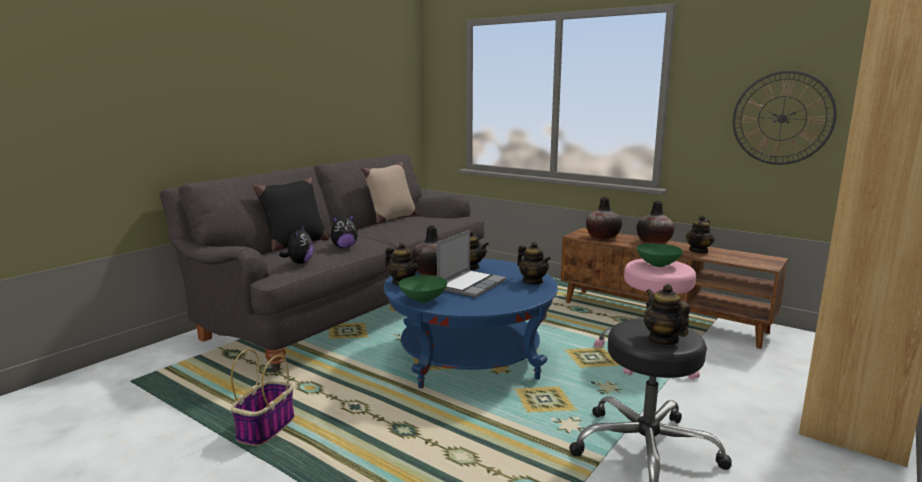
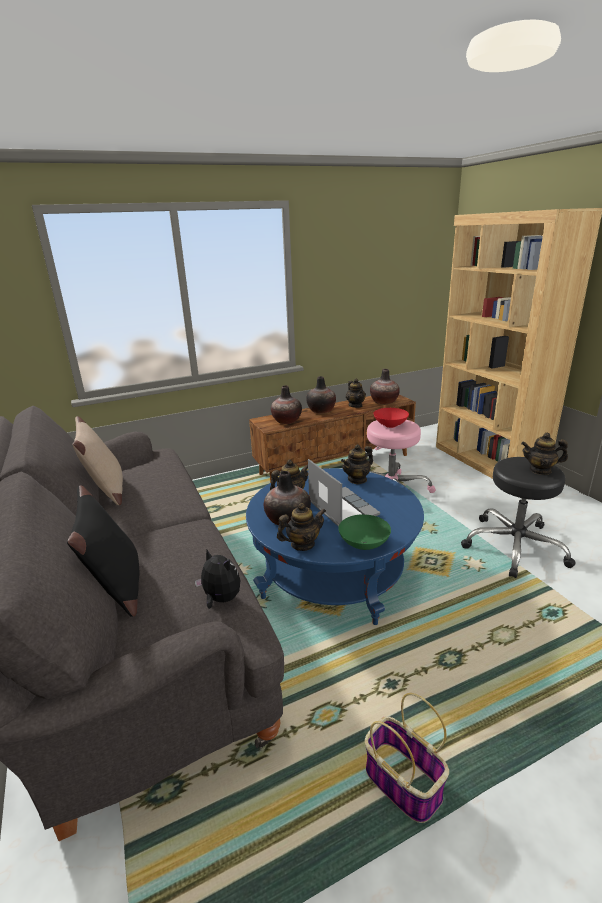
camera: 60 degrees left, 10 degrees up
plush toy [331,214,358,248] -> none
teapot [517,241,551,284] -> teapot turned 150 degrees clockwise [341,444,373,484]
green bowl [636,243,683,267] -> red bowl [374,408,409,428]
wall clock [733,71,837,165] -> none
none -> vase [370,369,400,404]

